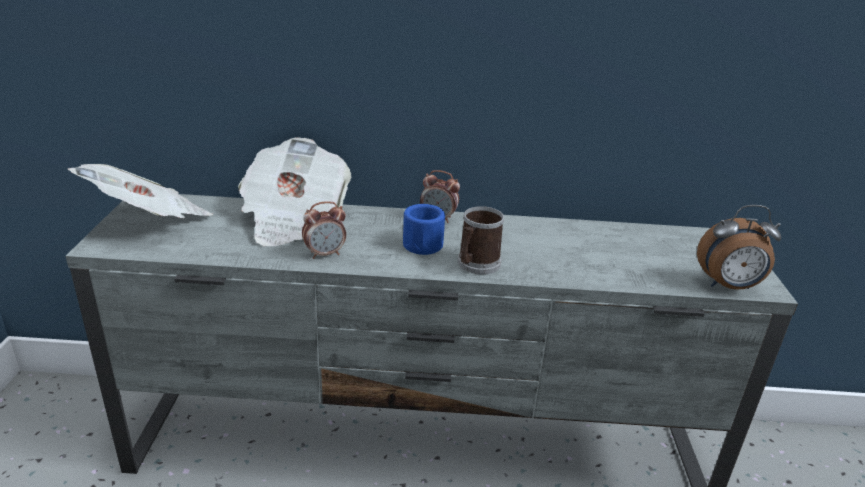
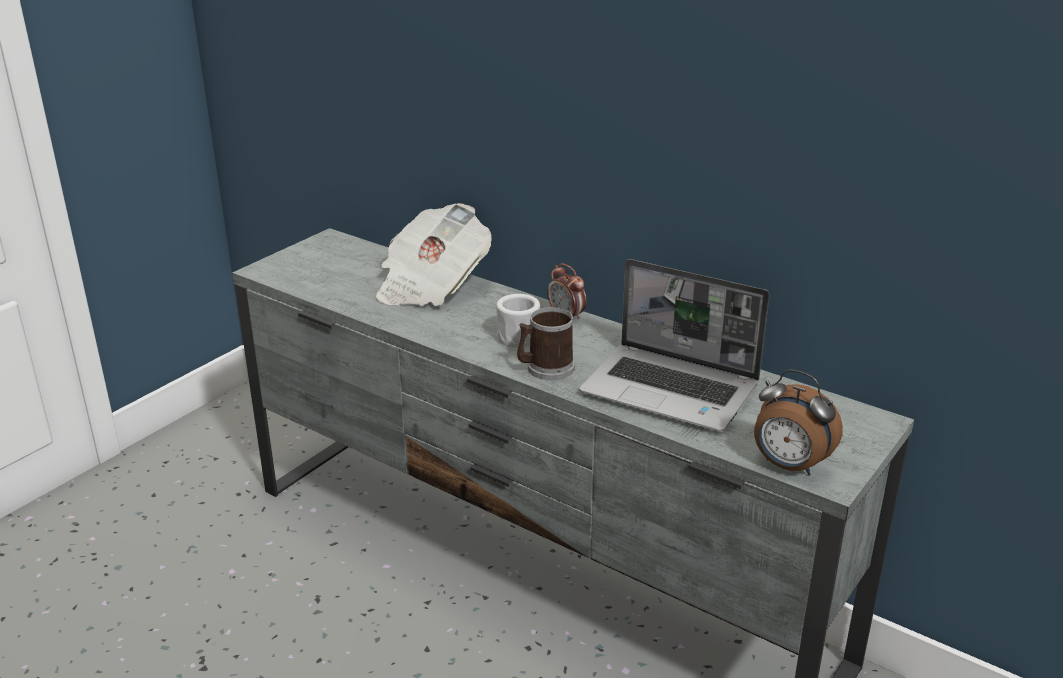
camera: 35 degrees right, 0 degrees up
newspaper [68,164,213,218] -> none
alarm clock [302,201,346,259] -> none
blue mug [403,204,445,255] -> white mug [496,294,540,348]
none -> laptop [580,259,769,432]

